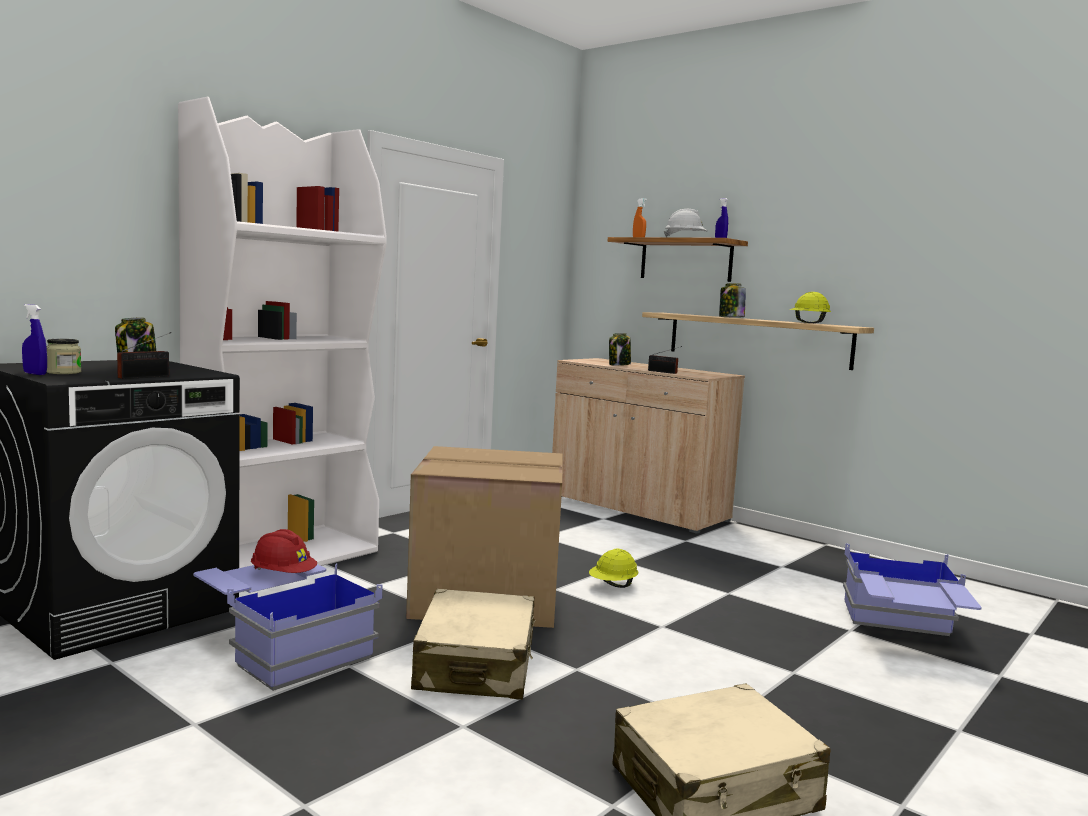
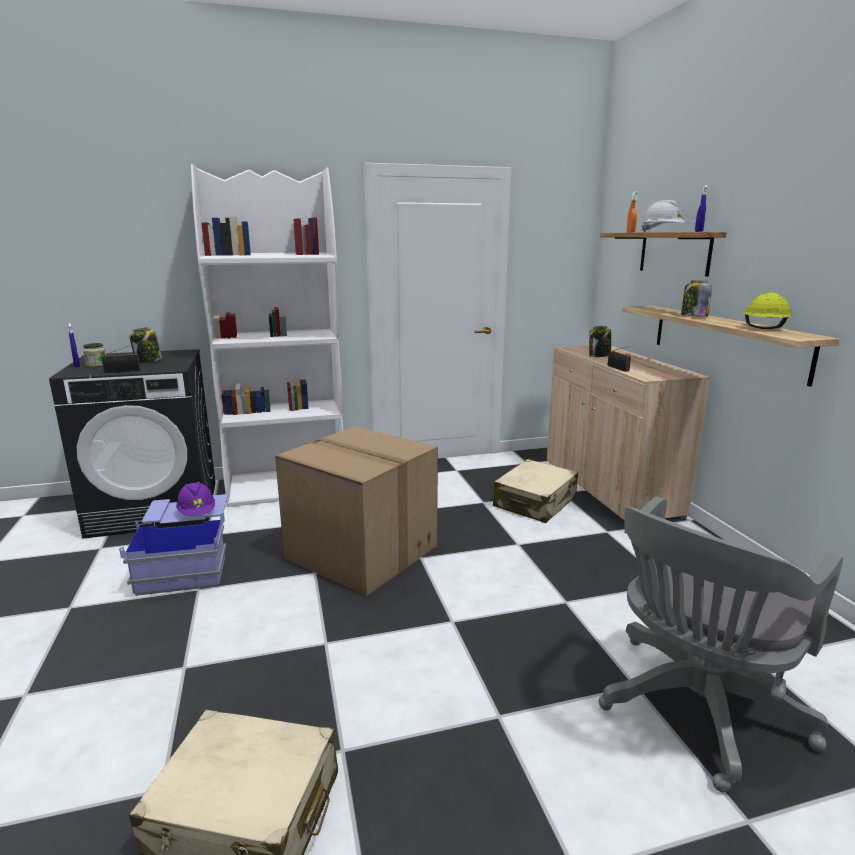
camera: 35 degrees right, 10 degrees up
red hard hat [251,529,317,573] -> purple hard hat [176,482,215,516]
beige suitcase [411,589,535,700] -> beige suitcase moved to [493,459,578,523]
yellow hard hat [589,549,639,588] -> none
blue storage box [843,543,982,636] -> grey office chair [598,497,843,792]

